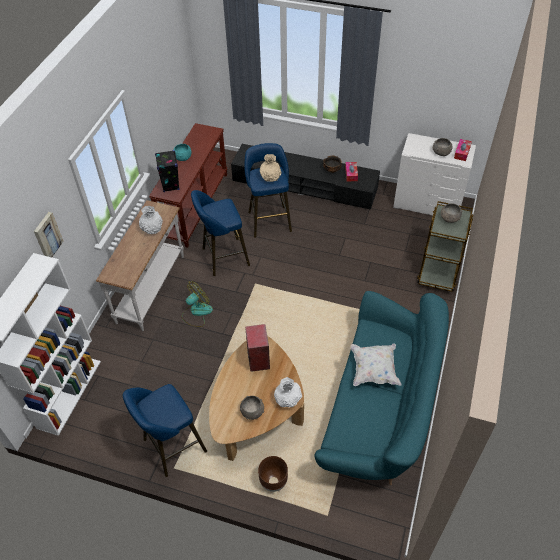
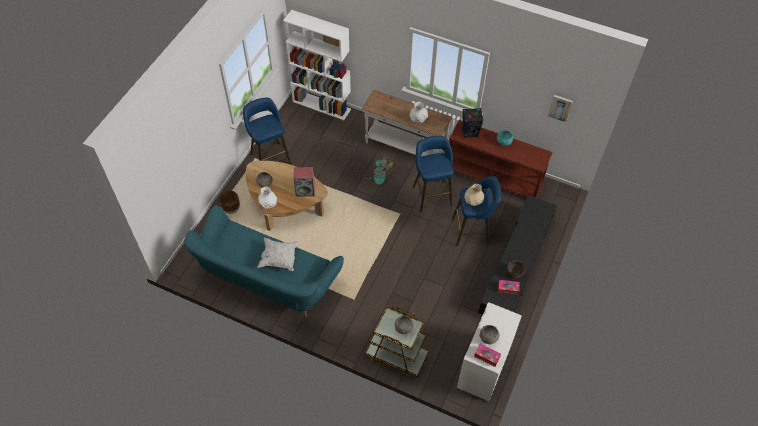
camera: 95 degrees right, 5 degrees up
picture [34,212,64,257] -> picture moved to [548,95,573,122]

